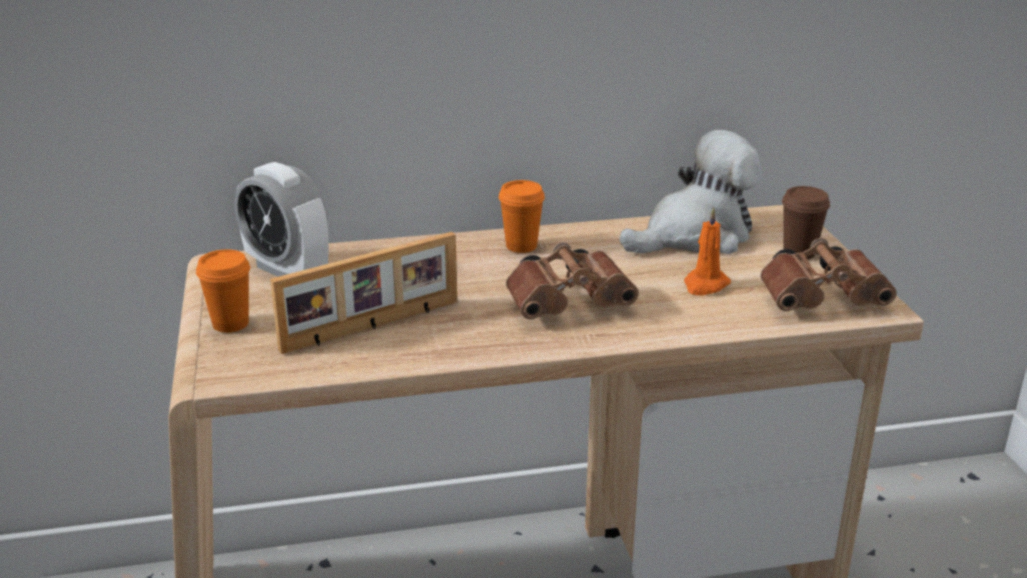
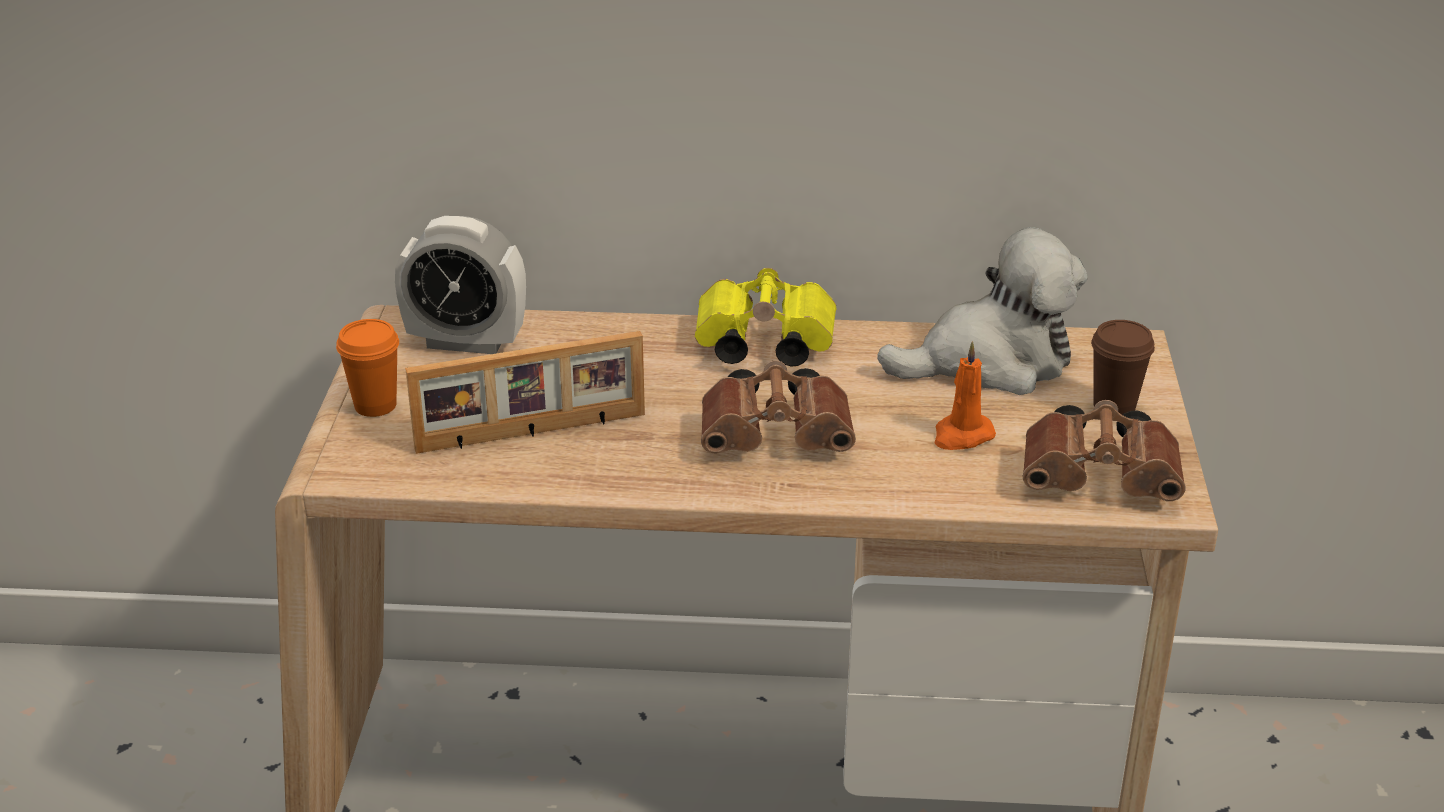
camera: 15 degrees right, 5 degrees up
alarm clock [234,162,329,277] -> alarm clock turned 45 degrees counterclockwise [395,216,526,354]
orange cup [499,180,545,253] -> yellow binoculars [695,268,837,366]

